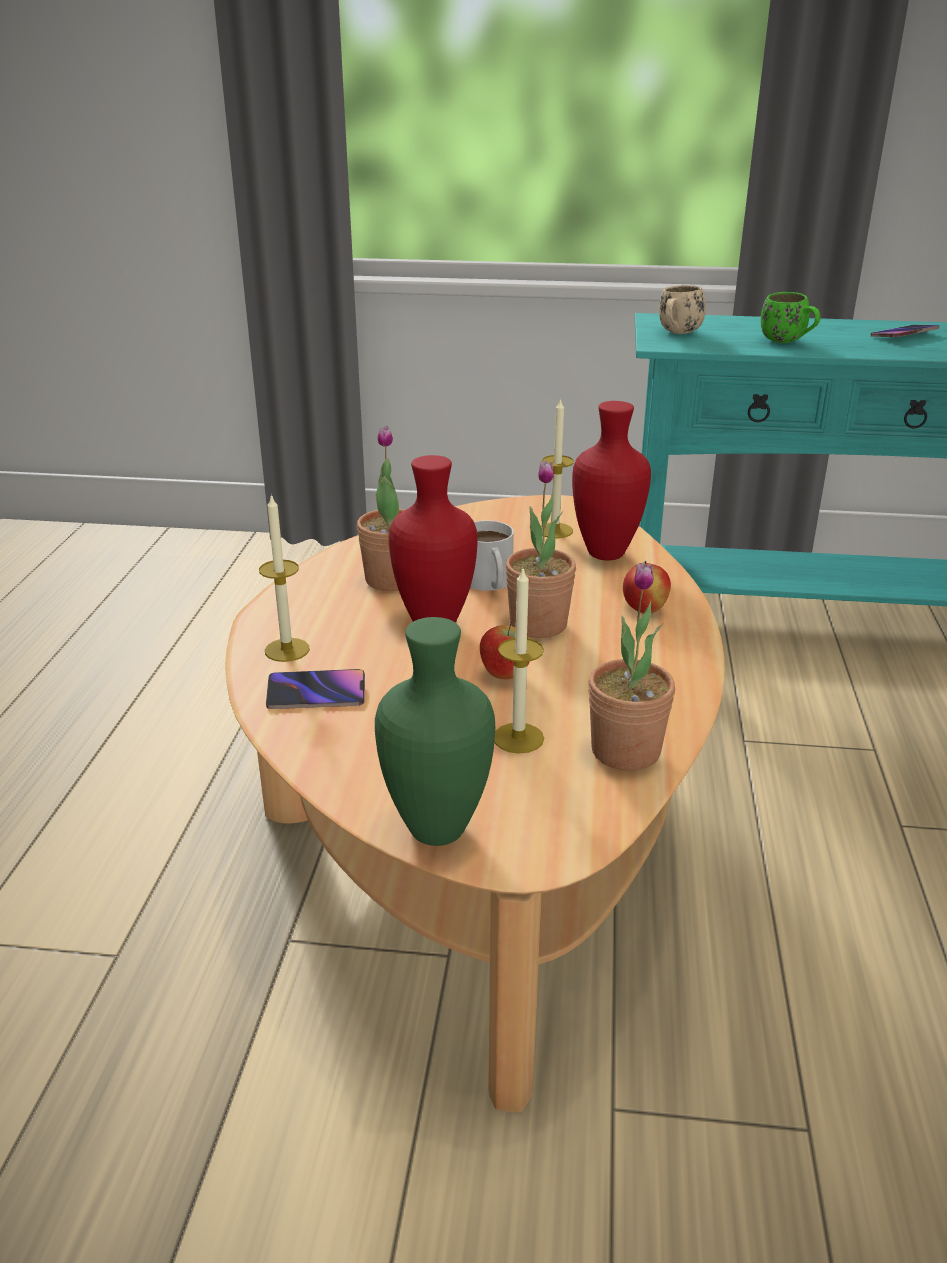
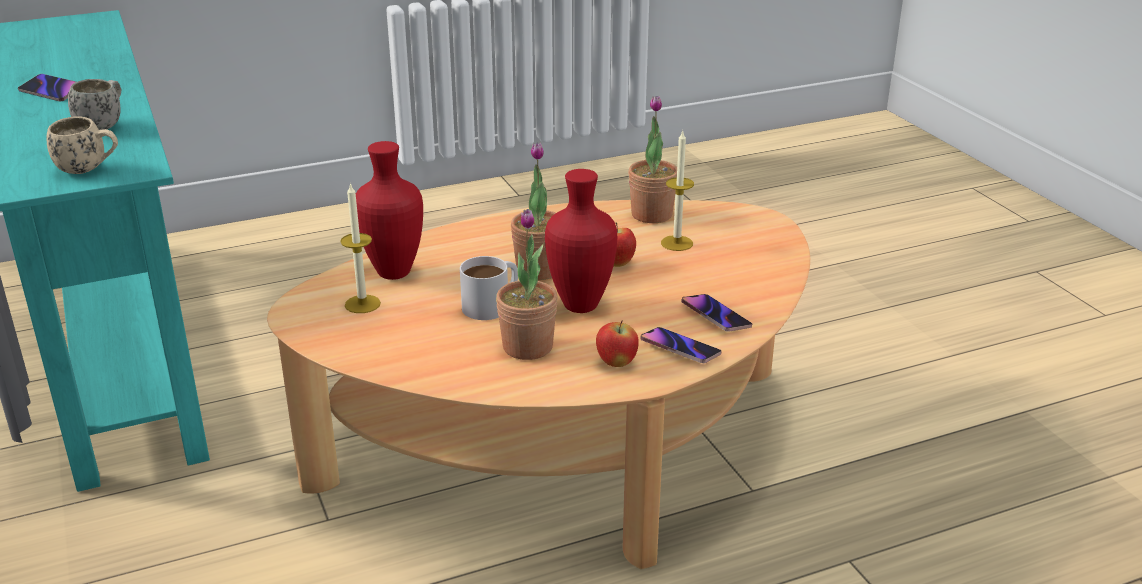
camera: 120 degrees left, 0 degrees up
candle [259,494,310,662] -> phone [640,327,722,363]
green vase [375,617,495,846] -> none
apple [623,561,671,613] -> apple moved to [596,321,639,367]
green mug [761,292,820,343] -> white mug [68,79,121,130]

